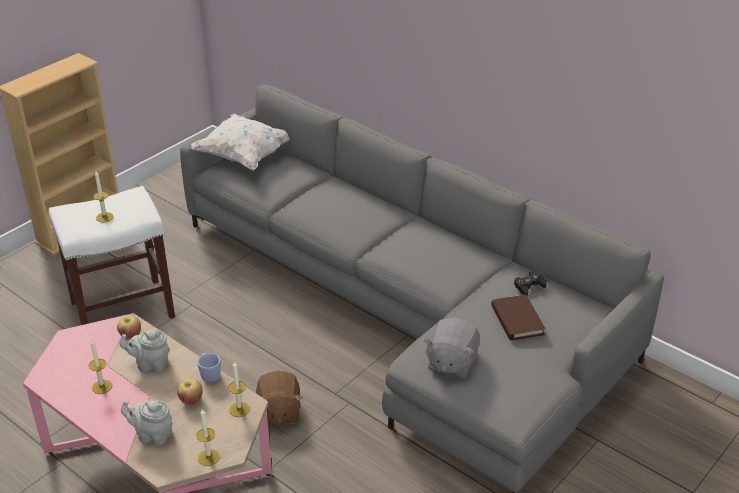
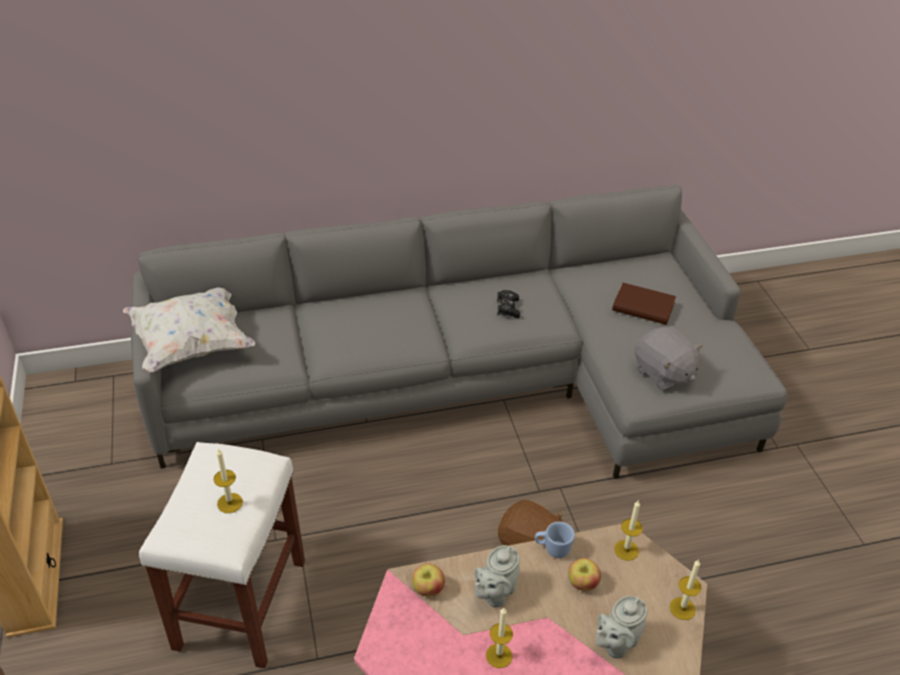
camera: 55 degrees left, 5 degrees up
black game controller [514,270,547,296] -> black game controller moved to [497,290,520,318]

